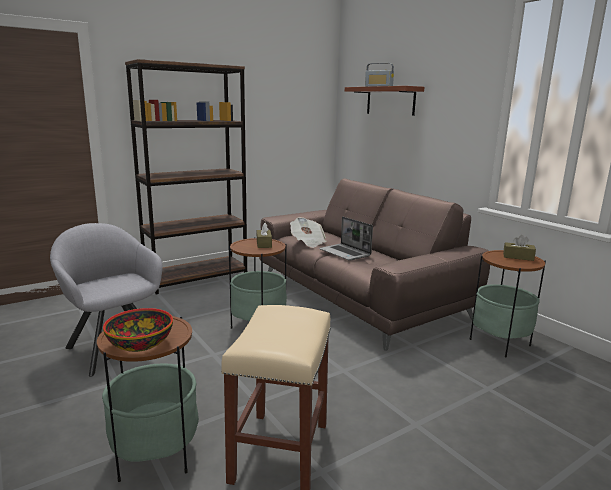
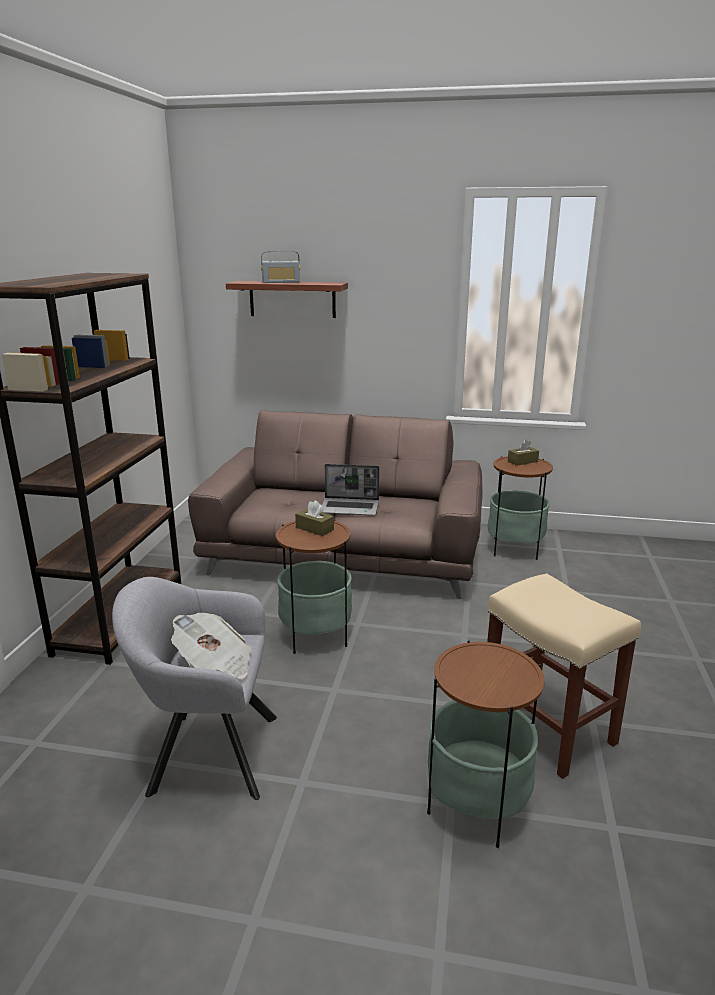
camera: 45 degrees left, 5 degrees up
bowl [103,308,173,352] -> none
newspaper [290,217,326,248] -> newspaper moved to [171,613,252,679]

